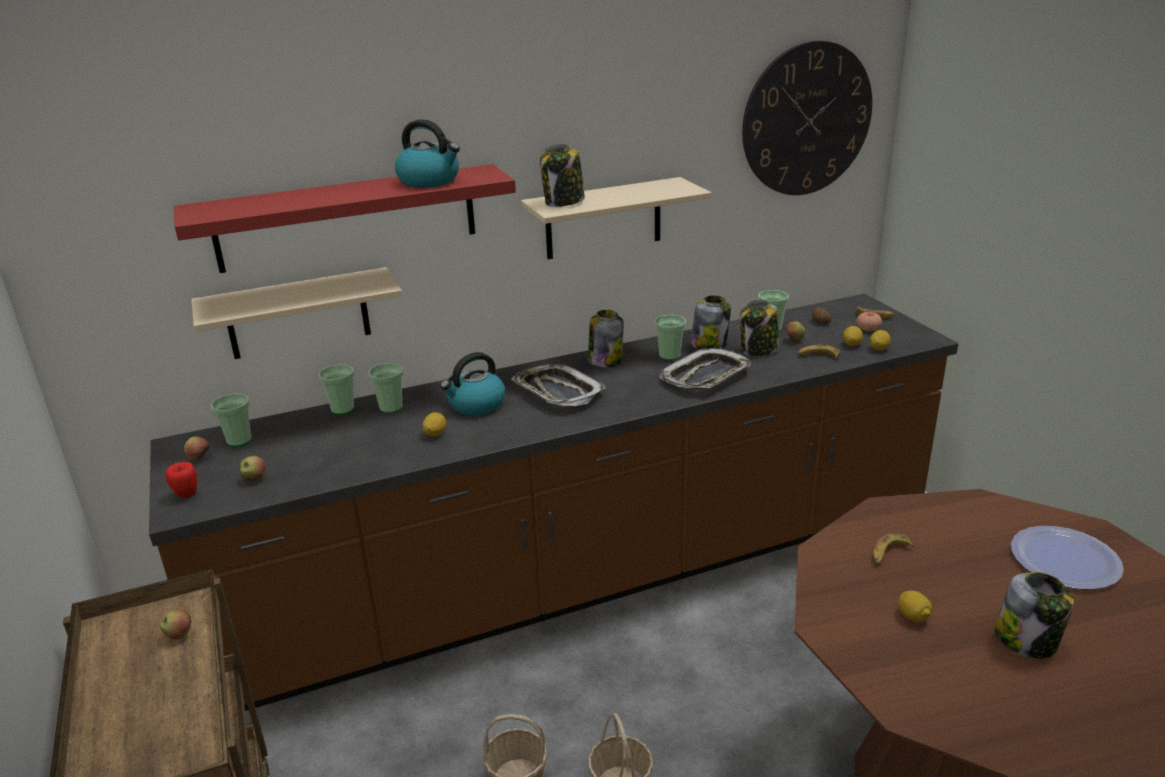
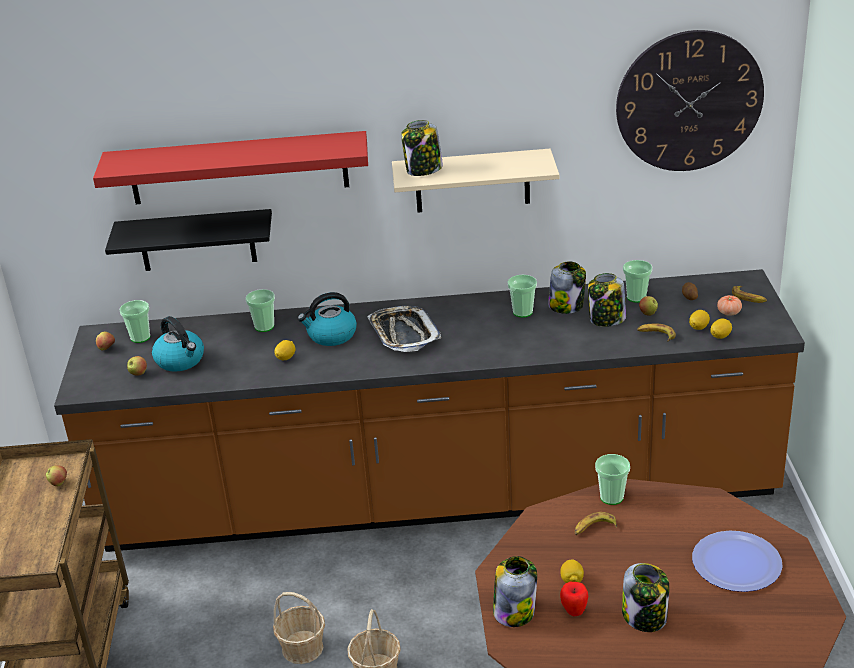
camera: 20 degrees right, 5 degrees up
apple [165,462,197,498] -> apple moved to [560,582,588,616]
beige shelf [191,267,402,359] -> black shelf [105,209,272,271]
cup [319,365,354,415] -> cup moved to [595,454,630,505]
kettle [395,119,460,188] -> kettle moved to [152,316,204,372]
jar [588,310,624,367] -> jar moved to [493,556,537,627]
tray [659,348,751,389] -> none

